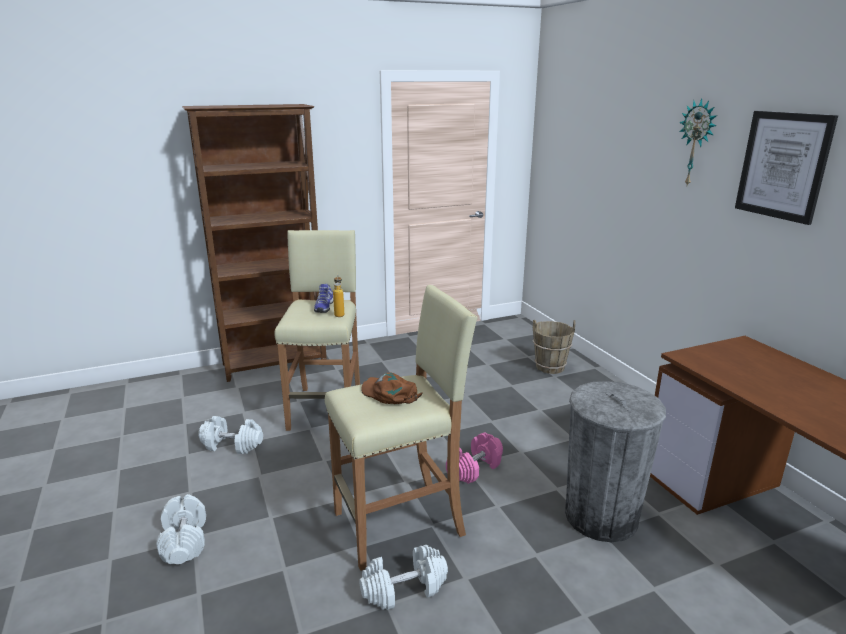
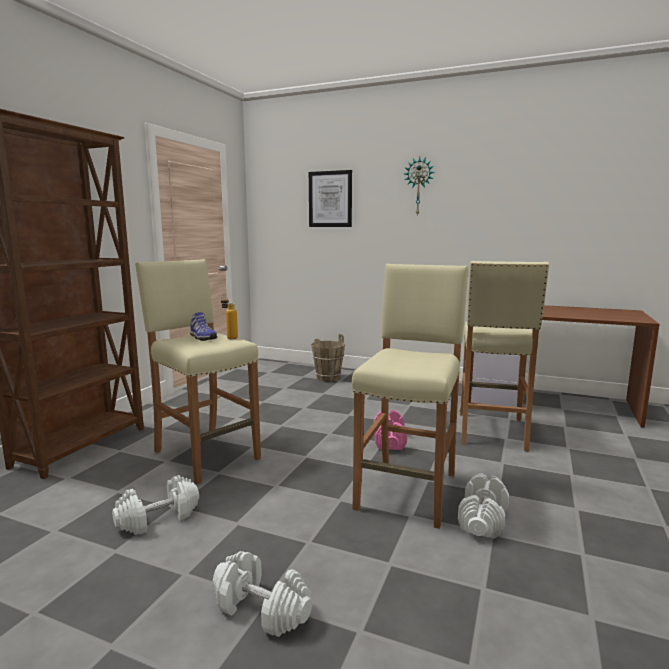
camera: 45 degrees left, 10 degrees down
brown cap [361,372,423,404] -> none
grey trash can [565,381,666,542] -> beige stool [460,261,549,451]
picture [735,111,838,225] -> picture moved to [309,170,352,227]

